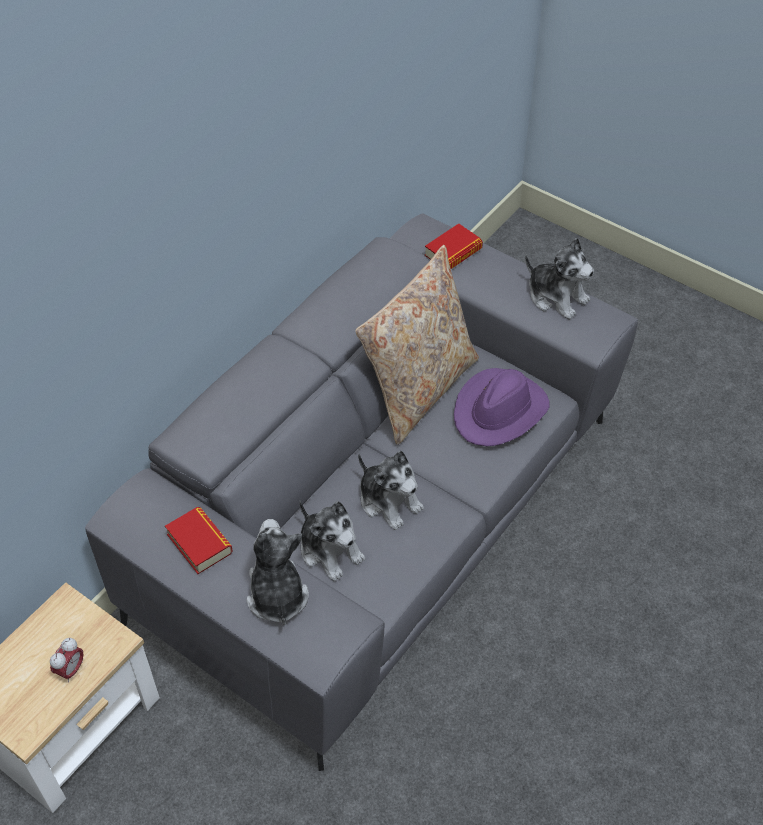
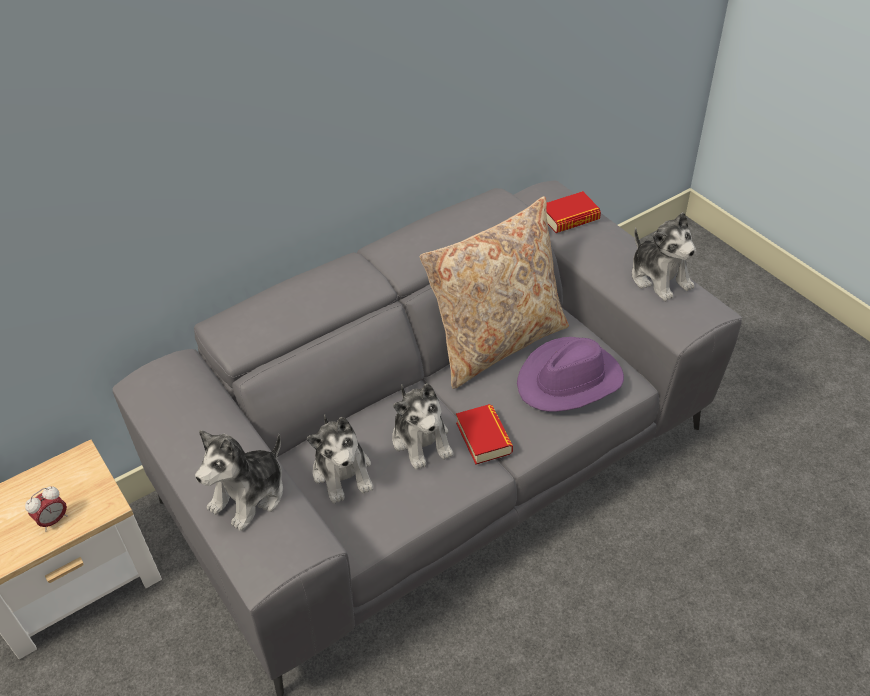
camera: 20 degrees right, 5 degrees down
book [165,507,233,574] -> book moved to [456,404,513,465]
plush toy [246,519,309,625] -> plush toy turned 150 degrees counterclockwise [195,430,283,531]

